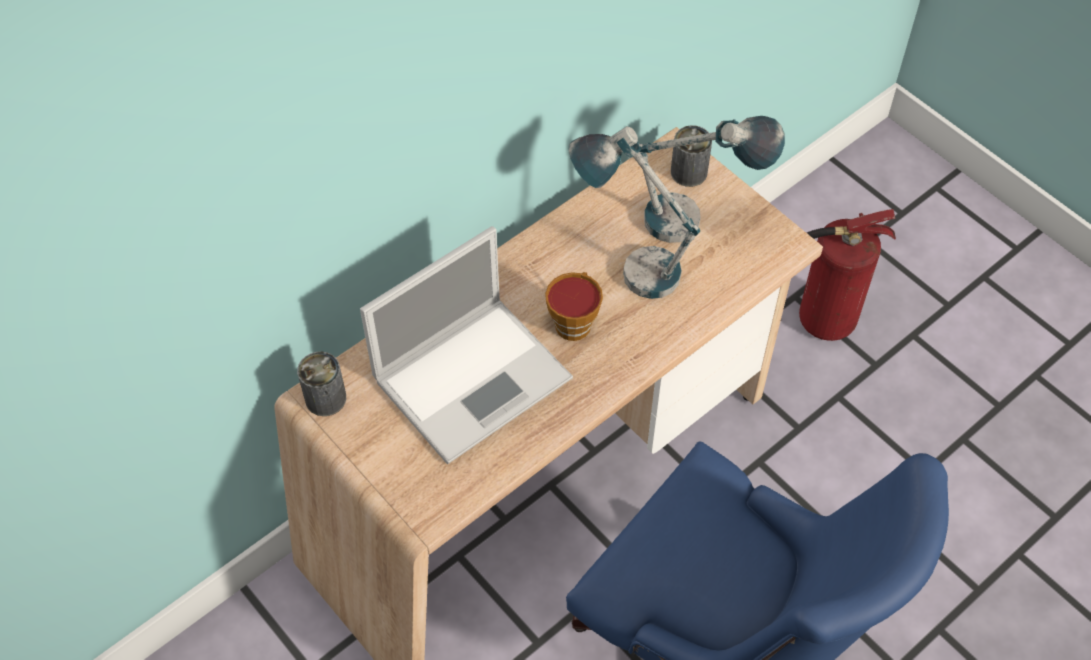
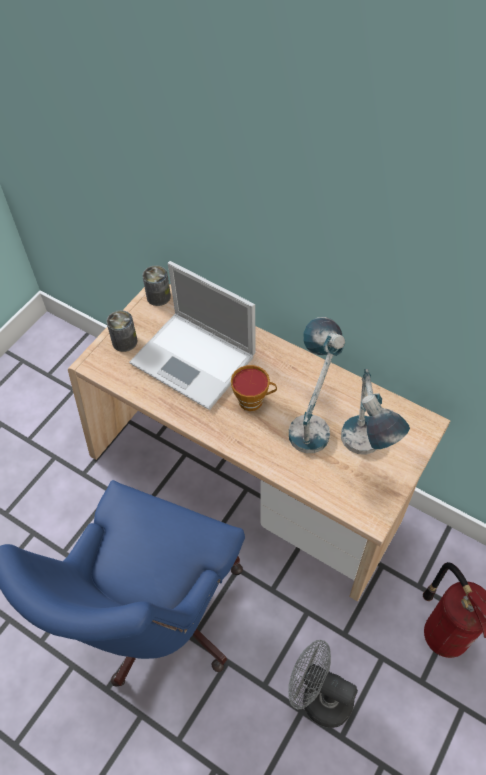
camera: 75 degrees right, 0 degrees up
can [671,125,712,187] -> can moved to [106,310,138,352]
none -> grey fan [288,640,358,728]

